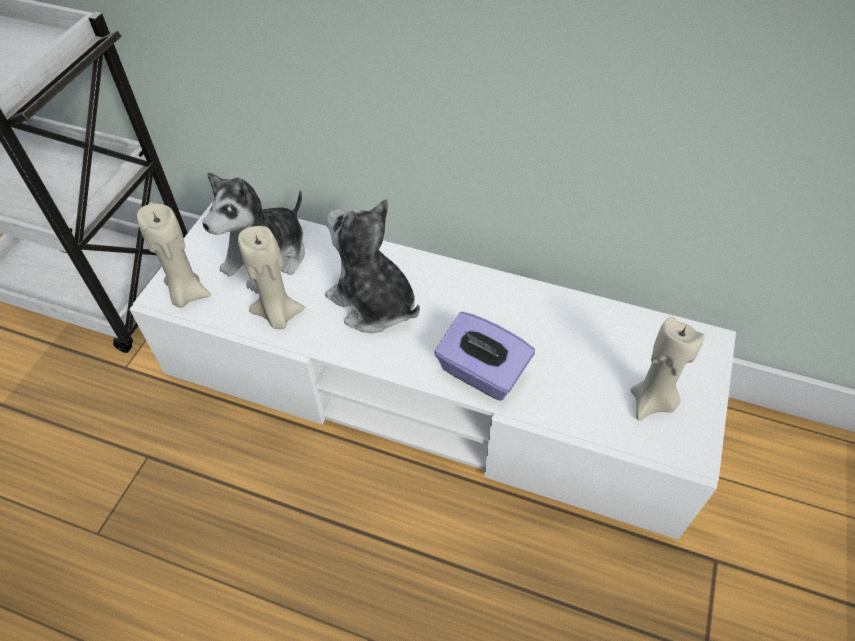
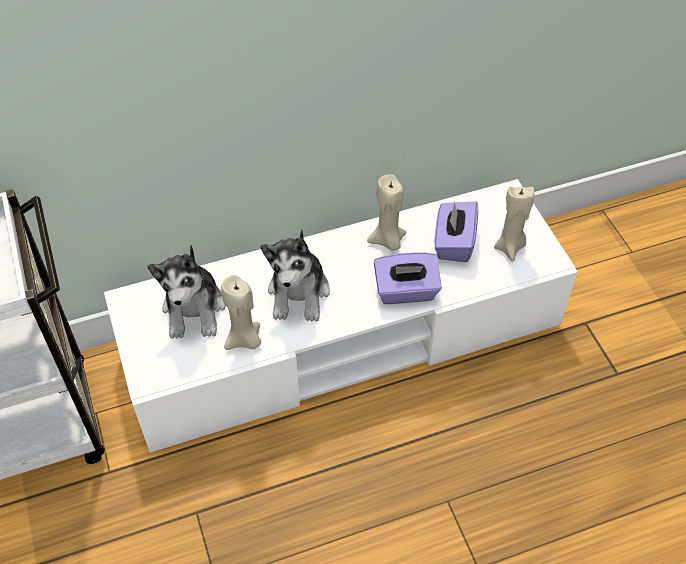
camera: 40 degrees left, 0 degrees up
beige candle [137,204,211,308] -> beige candle moved to [367,174,407,251]
plush toy [325,199,420,333] -> plush toy turned 90 degrees counterclockwise [260,229,330,322]
none -> purple tissue box [435,202,478,262]

